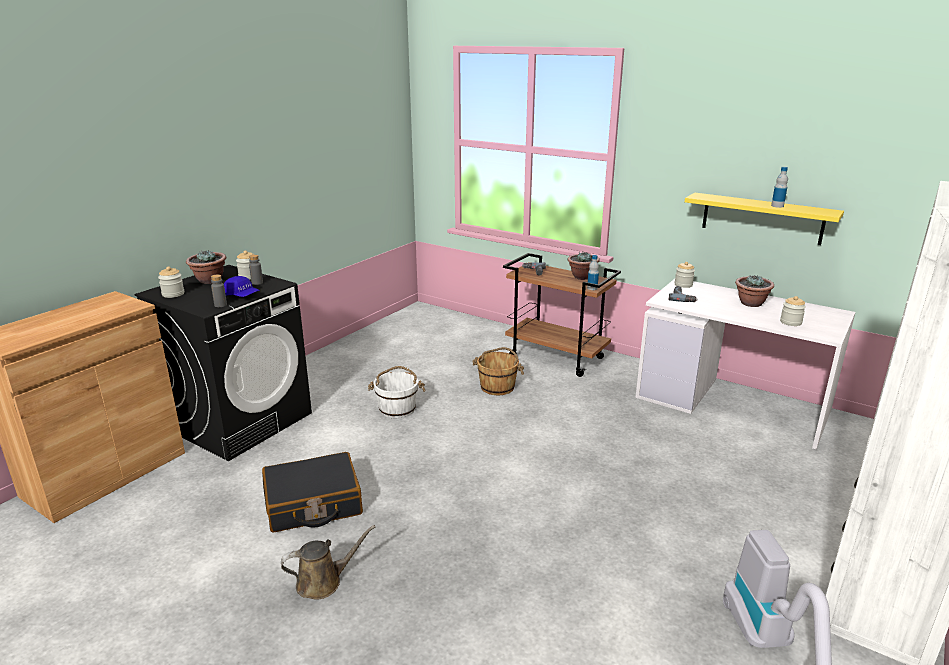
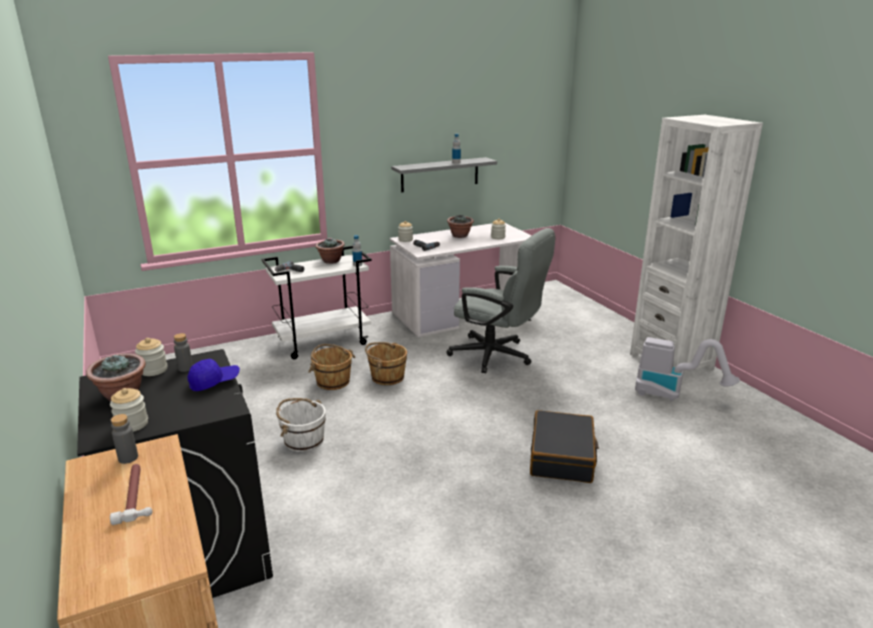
camera: 60 degrees left, 0 degrees up
grey bottle [211,275,227,307] -> grey bottle moved to [111,414,138,464]
black suitcase [262,452,363,532] -> black suitcase moved to [530,410,599,483]
brown watering can [281,525,375,600] -> none
brown cart [503,253,621,377] -> white cart [262,246,372,360]
yellow shelf [685,193,844,245] -> grey shelf [391,157,497,192]
none -> hammer [110,464,153,525]
none -> brown bucket [365,342,407,385]
none -> grey office chair [447,228,555,373]

